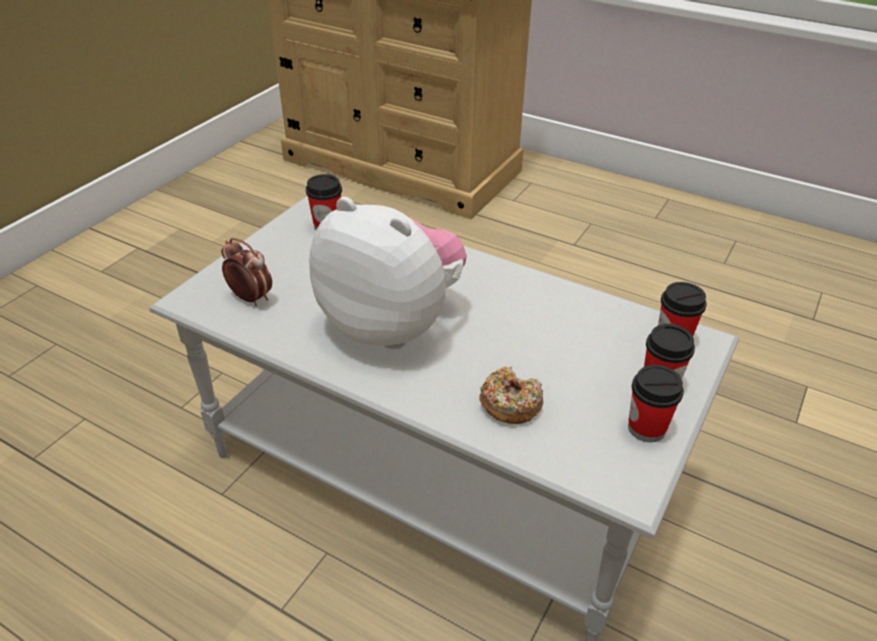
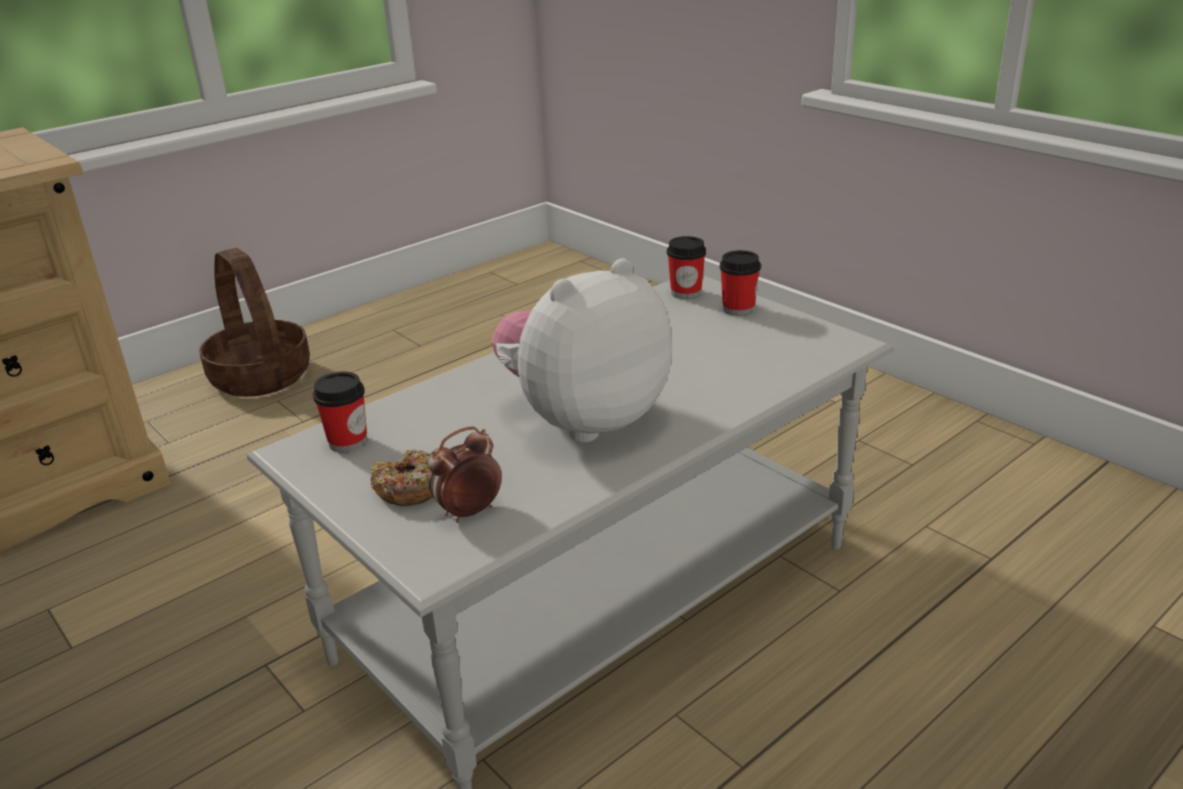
camera: 70 degrees left, 10 degrees down
donut [479,367,543,424] -> donut moved to [370,449,433,506]
cup [628,365,684,442] -> none
none -> basket [199,248,310,397]

